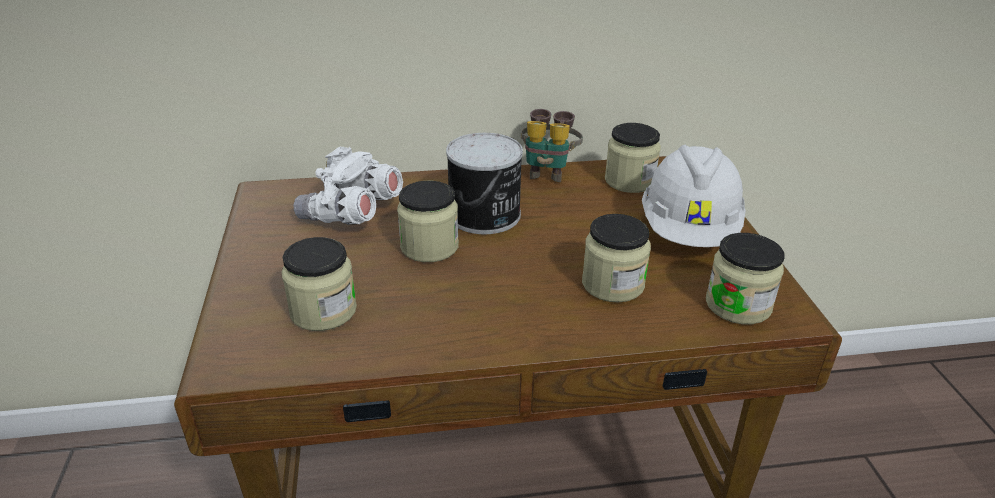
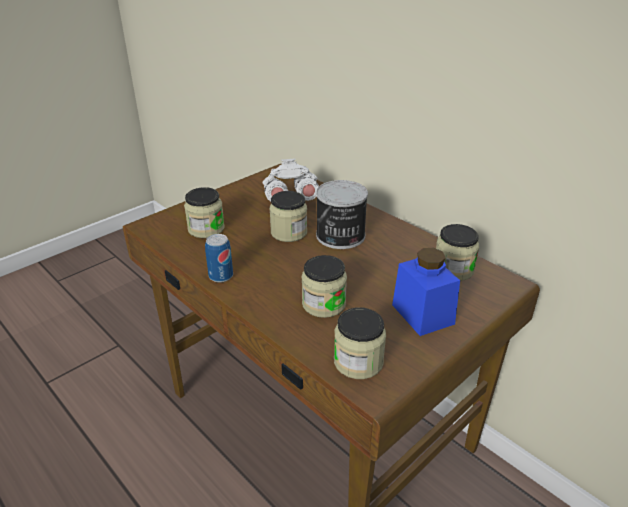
camera: 55 degrees right, 0 degrees up
binoculars [521,109,583,182] -> none
white hard hat [642,145,746,247] -> blue jar [392,248,460,336]
none -> can [205,234,233,283]

